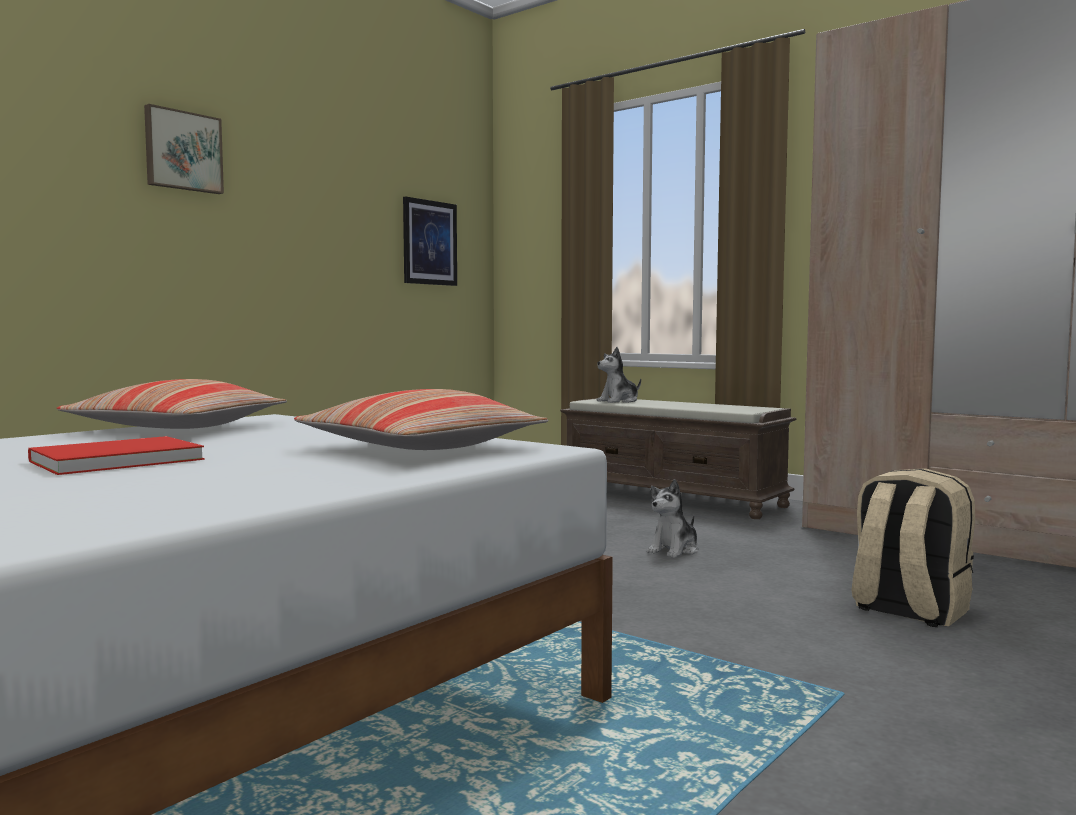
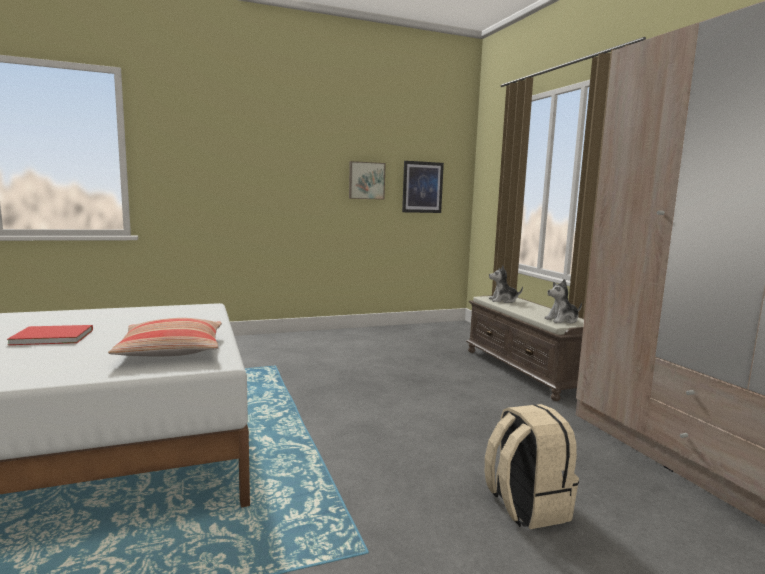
camera: 30 degrees right, 5 degrees up
pillow [57,379,287,429] -> none
picture [144,104,224,194] -> picture moved to [349,161,386,200]
plush toy [647,479,698,558] -> plush toy moved to [545,279,582,323]

